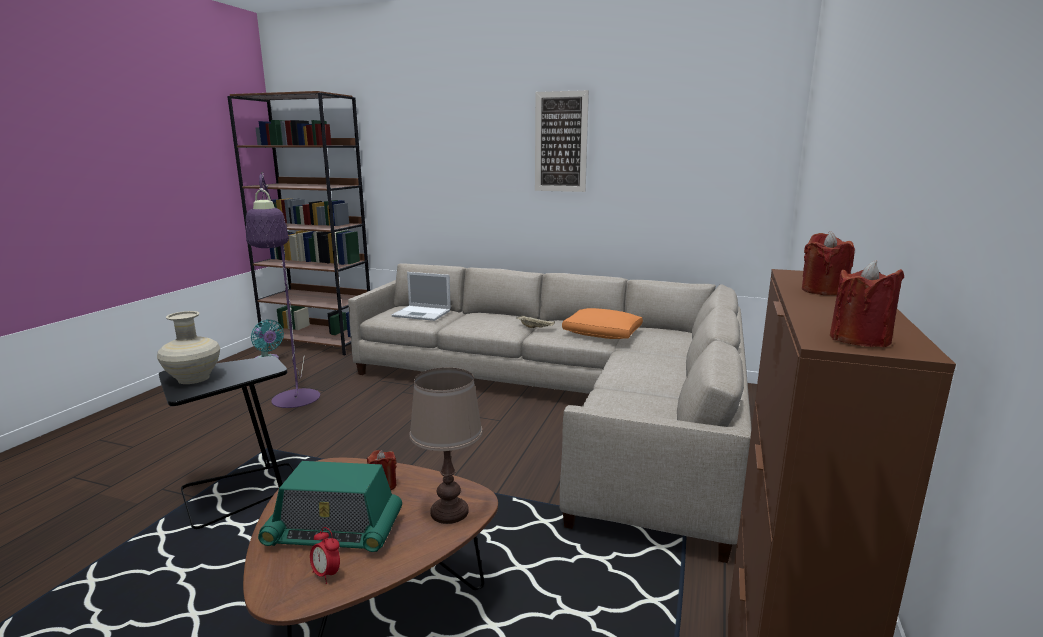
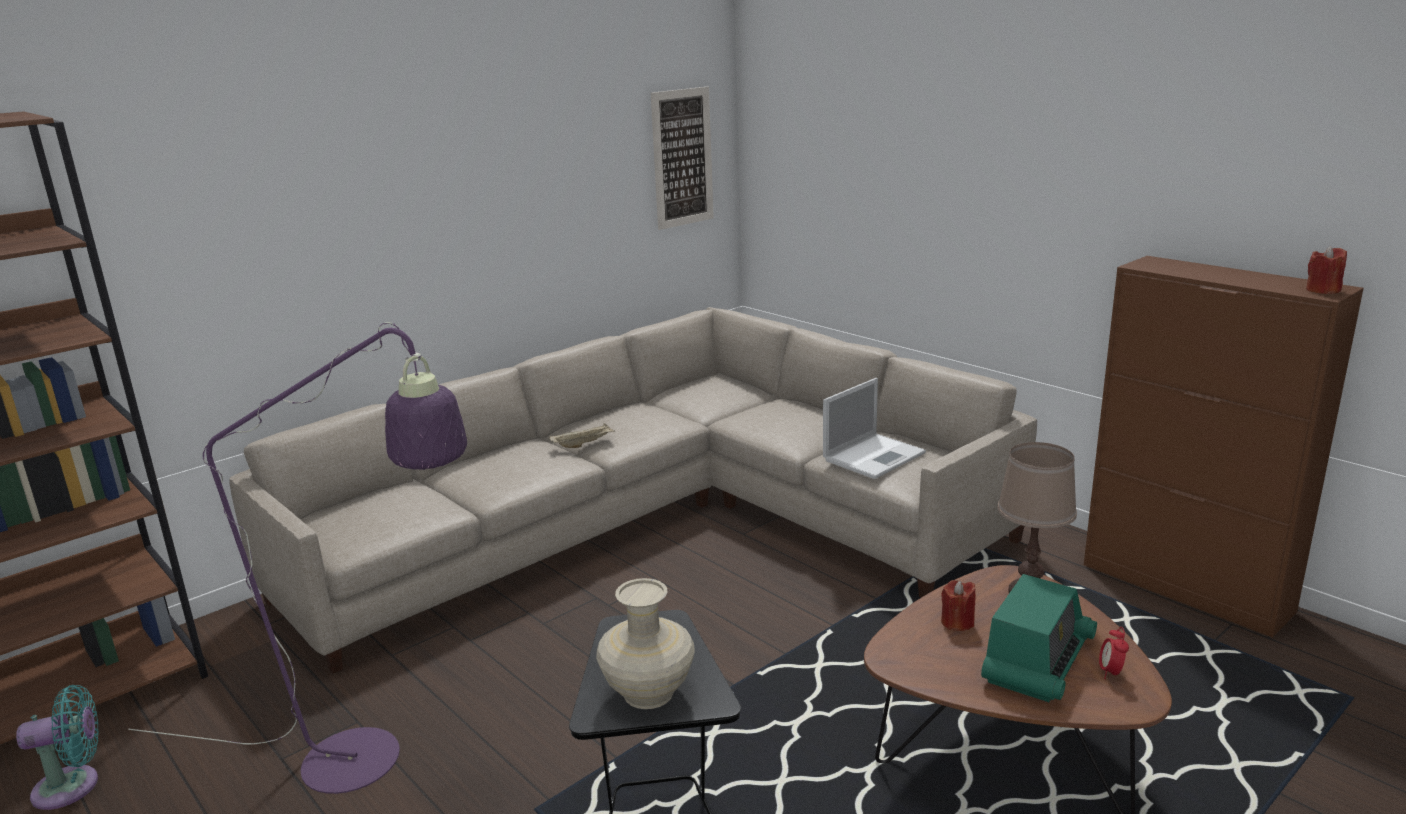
camera: 60 degrees left, 5 degrees up
alarm clock [310,527,340,584] -> alarm clock turned 120 degrees clockwise [1099,627,1129,679]
laptop [392,272,451,321] -> laptop moved to [823,378,926,479]
picture [535,90,589,192] -> picture moved to [651,87,714,230]
orange pillow [562,308,643,339] -> none
red candle [802,231,855,295] -> none

